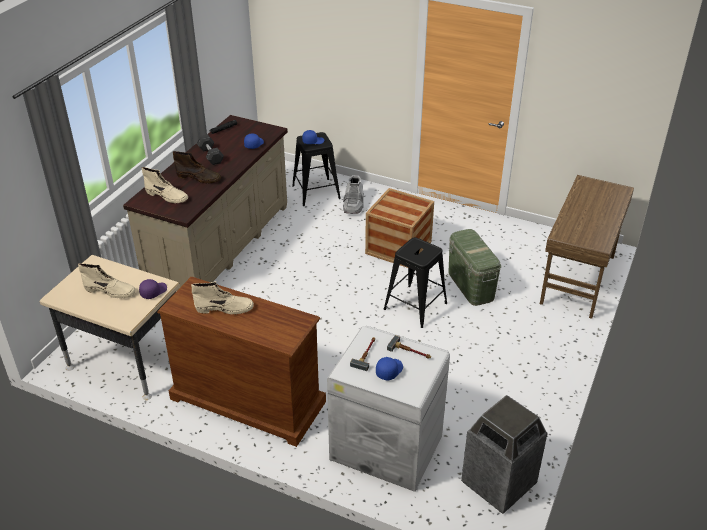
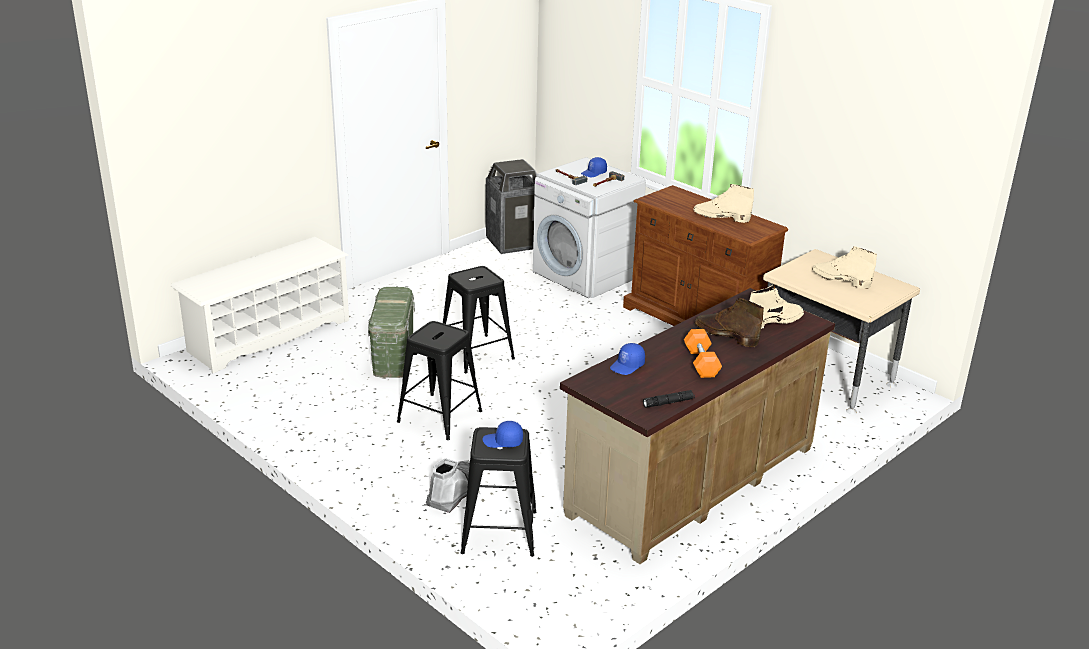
camera: 160 degrees left, 10 degrees down
purple cap [139,279,167,299] -> none
beige boot [142,167,188,203] -> beige boot turned 105 degrees clockwise [749,285,804,329]
grey dumbbell [197,135,224,165] -> orange dumbbell [684,329,722,378]
crate [365,188,434,268] -> black stool [397,321,482,440]
brown console table [540,175,634,319] -> white shoe rack [171,237,349,373]

